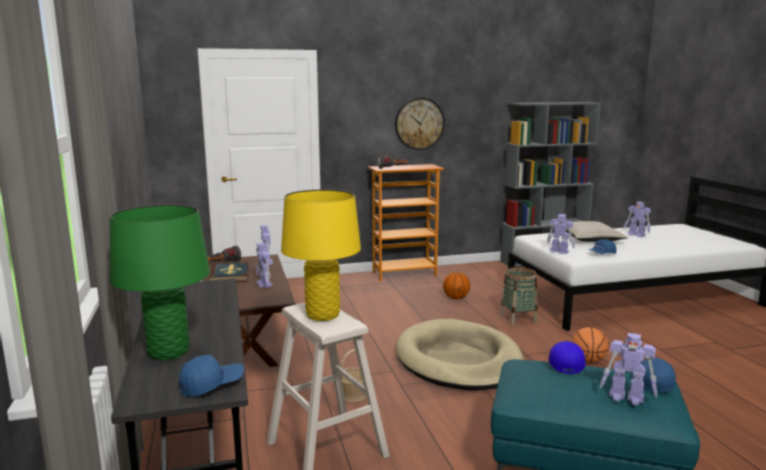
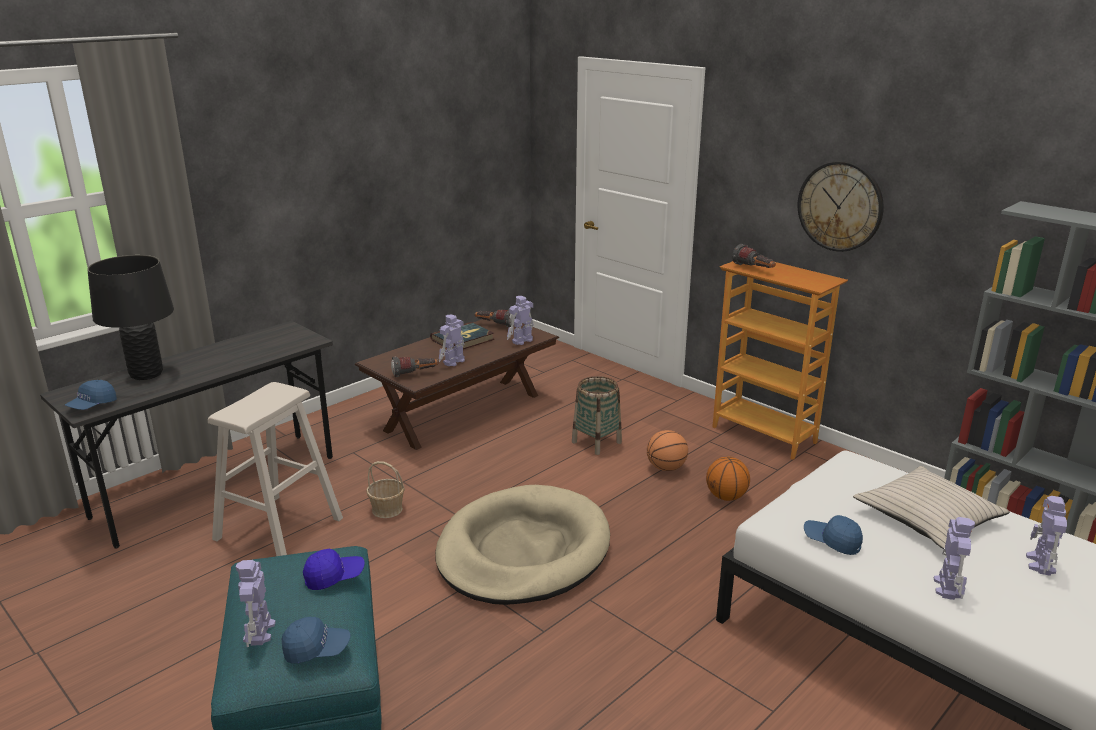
camera: 60 degrees right, 10 degrees up
green table lamp [110,205,210,361] -> black table lamp [87,255,174,380]
blue cap [179,355,244,397] -> blue cap turned 90 degrees clockwise [65,380,117,410]
yellow table lamp [281,189,361,321] -> none
basket [500,267,537,325] -> basket moved to [572,376,622,455]
toy robot [547,214,575,254] -> toy robot moved to [934,517,975,600]
basketball [571,327,609,363] -> basketball moved to [647,430,688,471]
none -> flashlight [391,357,438,377]

